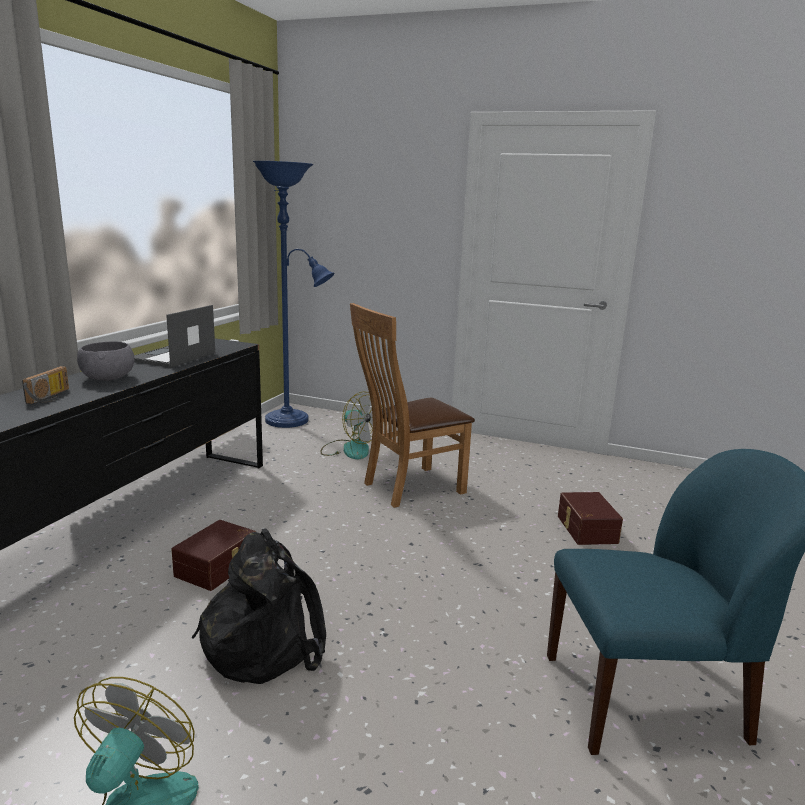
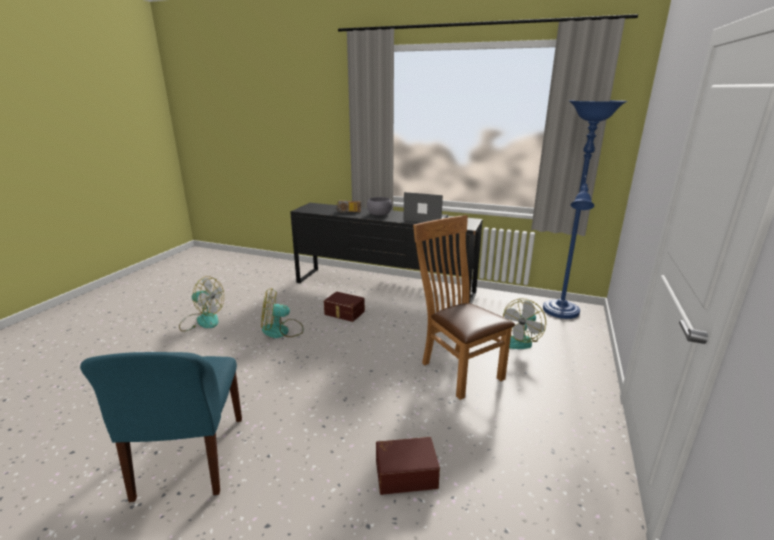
camera: 90 degrees right, 5 degrees up
black backpack [192,528,326,684] -> fan [261,288,304,338]

